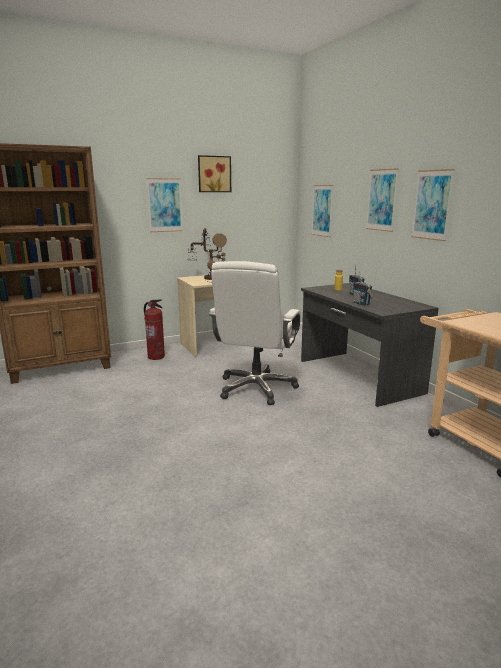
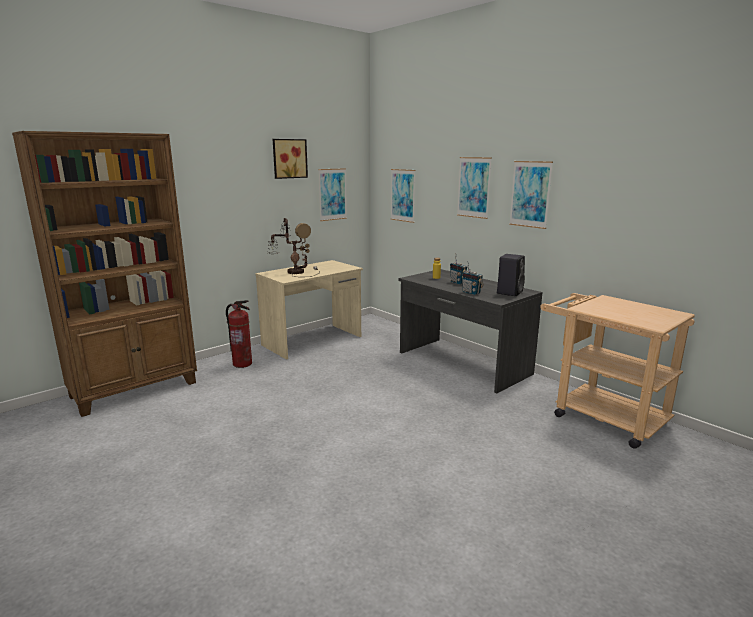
camera: 15 degrees left, 0 degrees up
picture [147,178,183,232] -> picture moved to [318,168,347,221]
white office chair [208,261,301,405] -> none
none -> black speaker [497,254,525,296]

